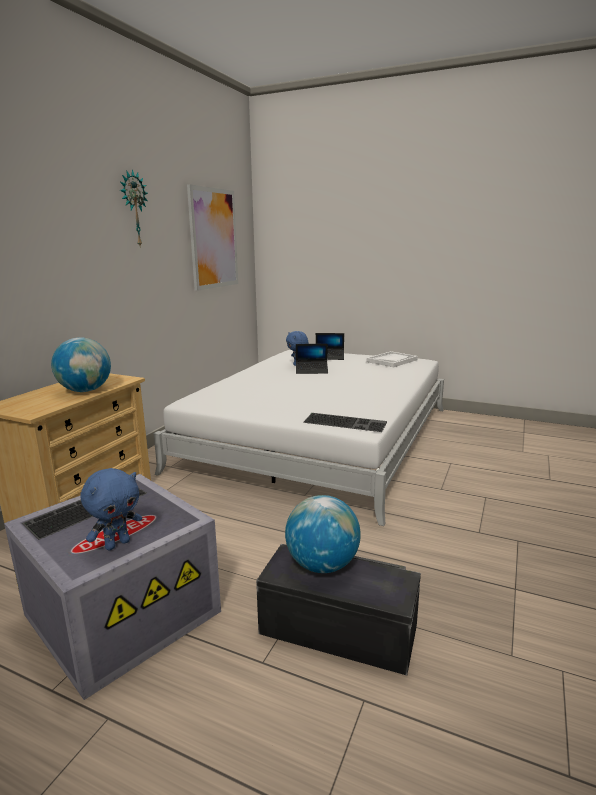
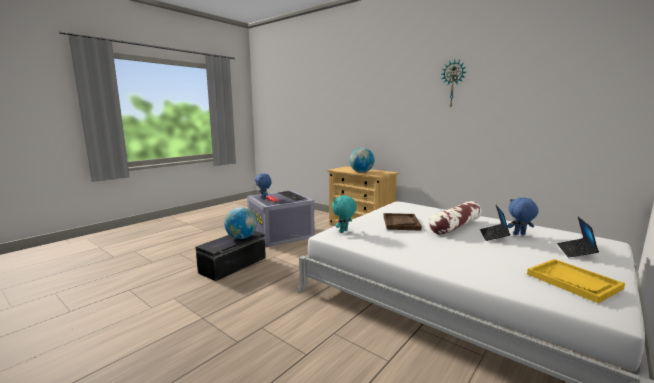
camera: 105 degrees right, 5 degrees down
picture [187,184,238,291] -> none
keyboard [303,413,387,432] -> turquoise plush toy [332,195,357,233]
white tray [367,351,418,368] -> yellow tray [527,259,625,303]
none -> brown tray [383,213,422,231]
none -> pillow [429,201,482,235]

